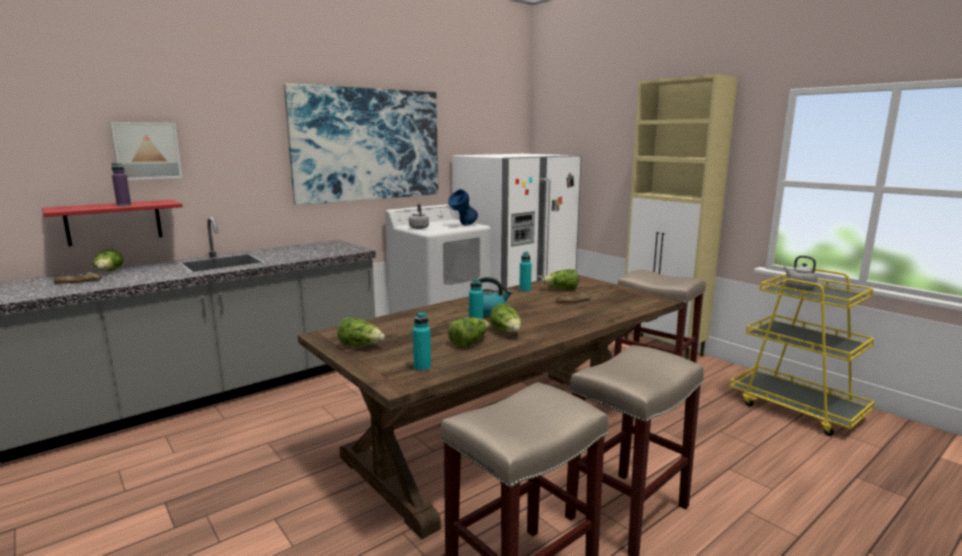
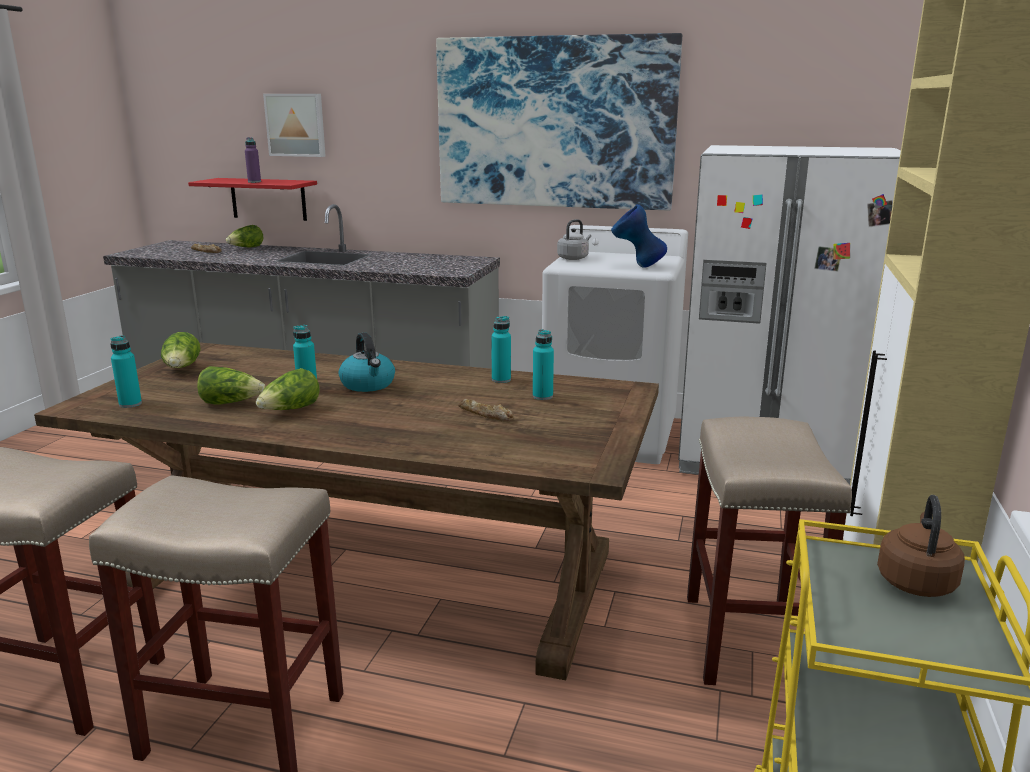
camera: 55 degrees right, 5 degrees up
lettuce [542,269,579,290] -> turquoise bottle [533,329,554,400]
grey kettle [784,256,818,289] -> brown kettle [877,495,965,597]

